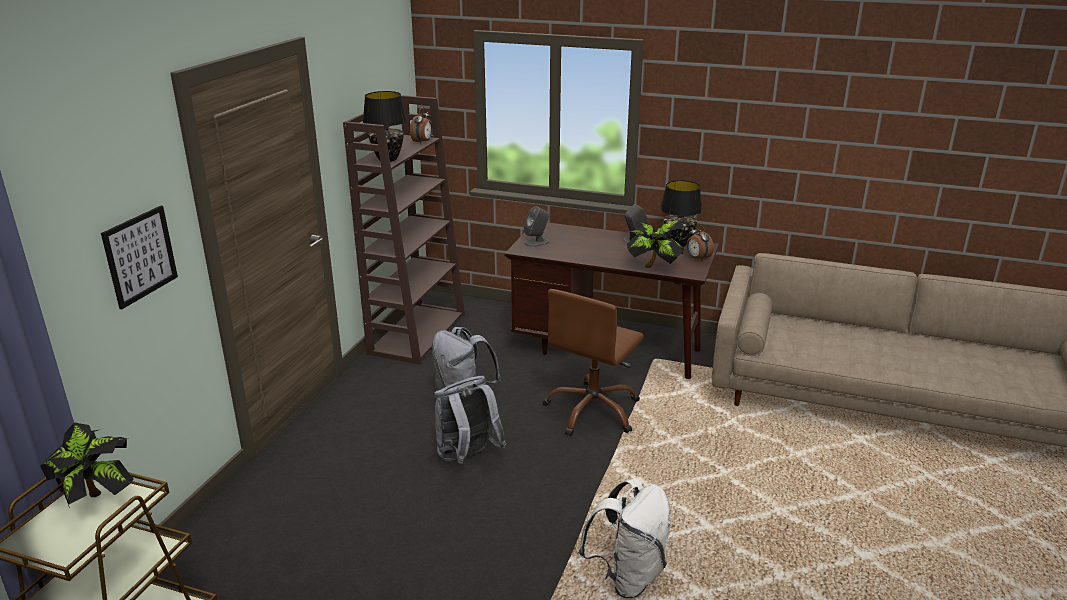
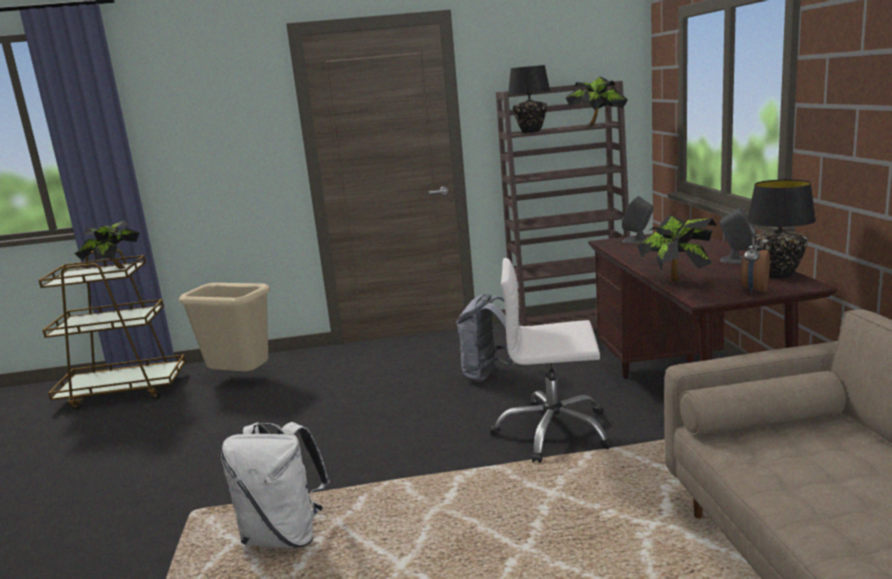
camera: 65 degrees right, 10 degrees down
picture [101,206,178,309] -> none
alarm clock [410,107,433,144] -> potted plant [566,77,628,127]
grey backpack [434,376,507,464] -> none
brown office chair [543,289,644,436] -> white office chair [490,258,613,463]
none -> beige trash can [179,283,270,371]

